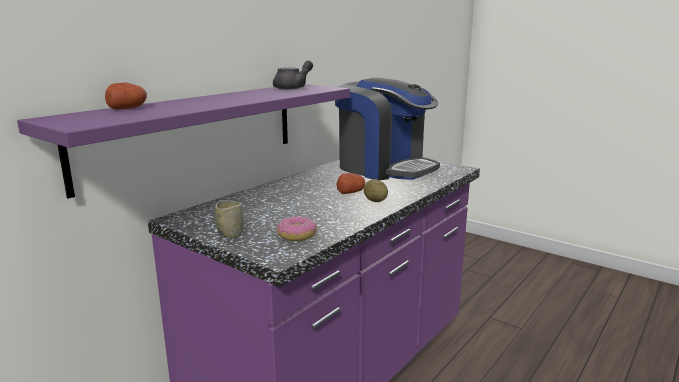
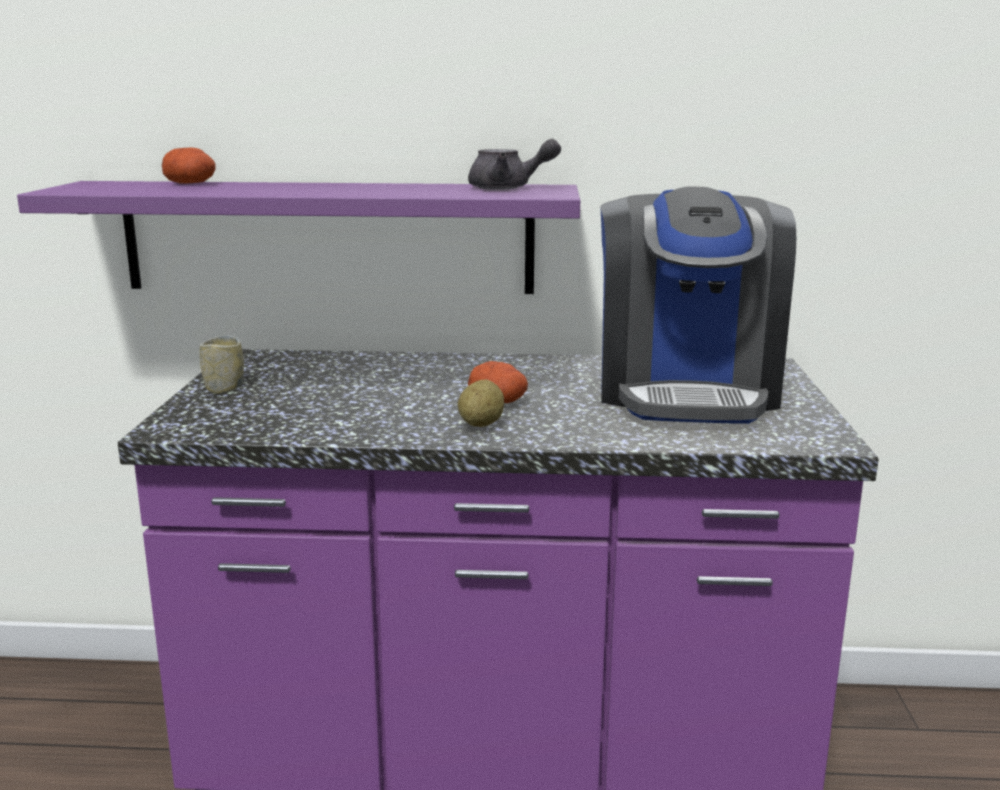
camera: 55 degrees right, 0 degrees up
donut [277,216,317,241] -> none

